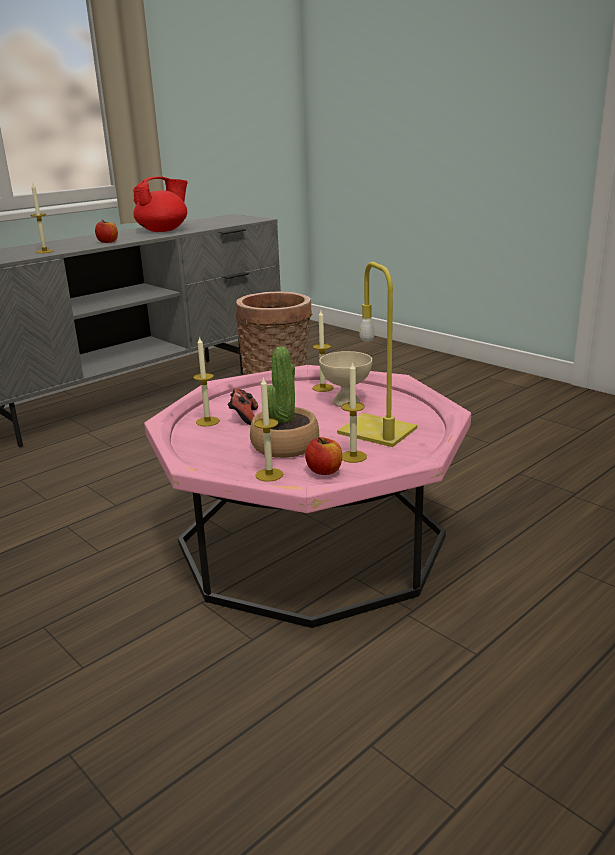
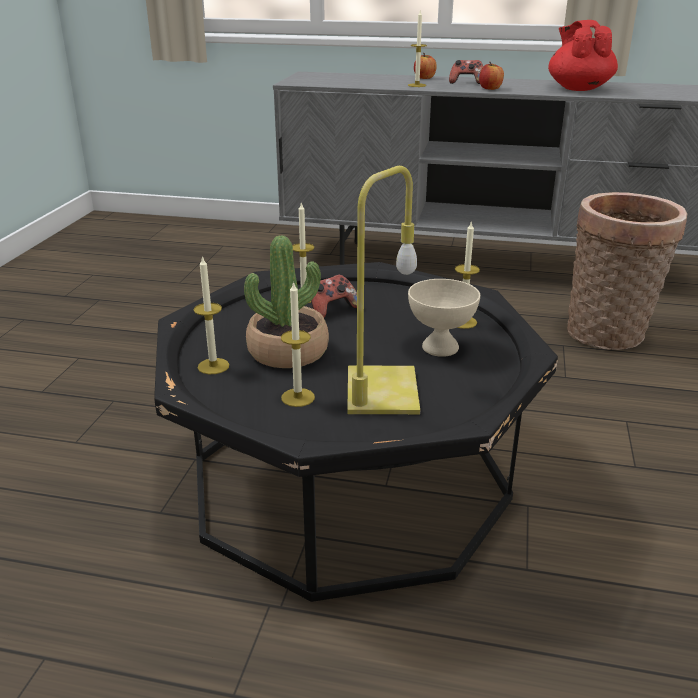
camera: 55 degrees right, 5 degrees up
red teapot [133,177,188,232] -> red teapot turned 120 degrees counterclockwise [548,20,618,91]
pink coffee table [144,365,471,628] -> black coffee table [154,262,558,602]
apple [305,437,342,475] -> apple moved to [414,53,437,79]
none -> game controller [449,60,483,84]

